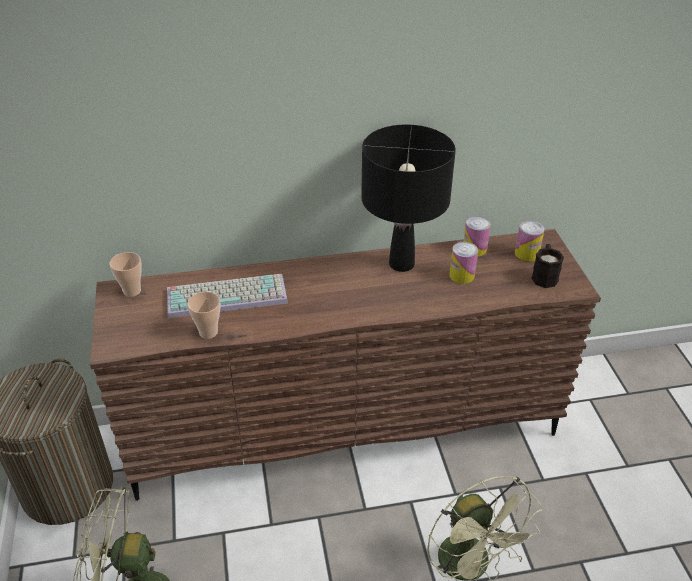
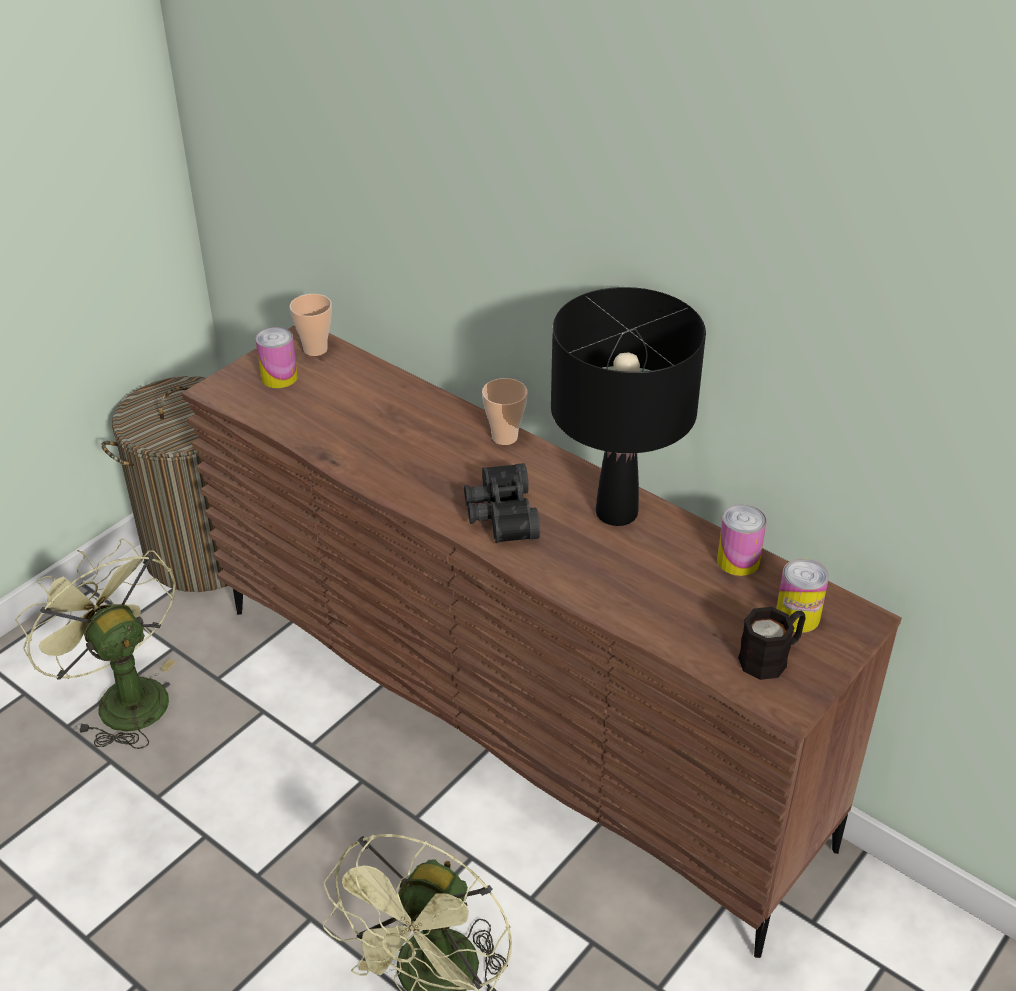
camera: 50 degrees right, 0 degrees up
keyboard [167,274,288,318] -> none
cup [187,292,220,339] -> cup moved to [482,378,528,445]
can [449,242,478,284] -> can moved to [256,327,298,388]
none -> black binoculars [464,463,540,543]

